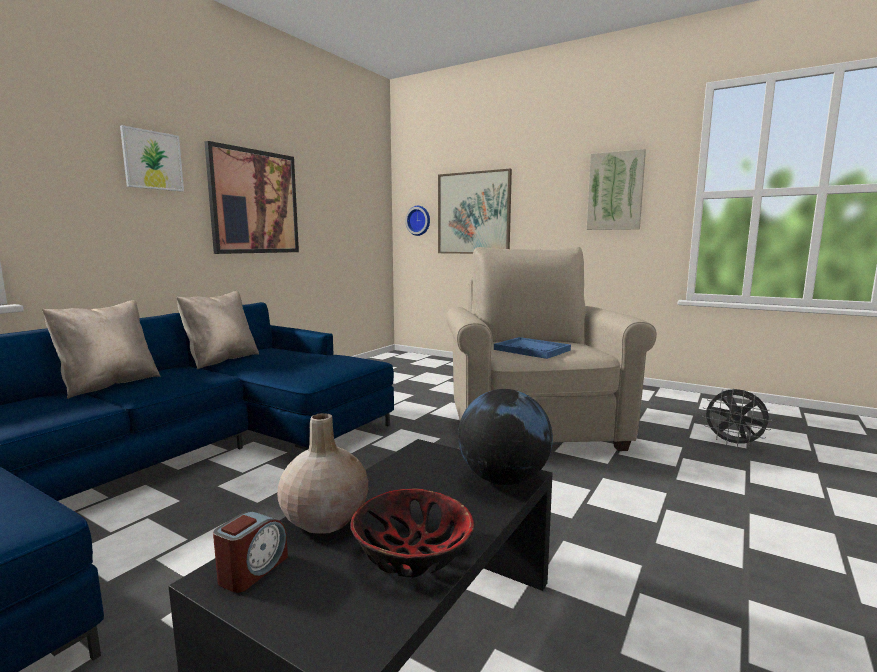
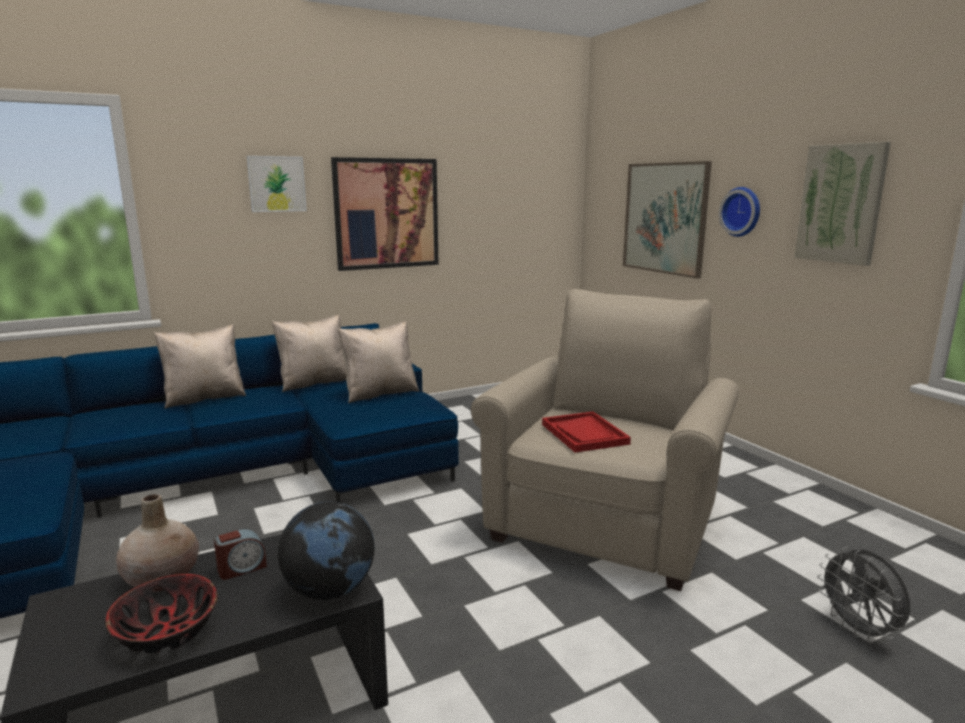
camera: 30 degrees right, 5 degrees up
alarm clock [213,511,288,593] -> alarm clock moved to [214,528,267,580]
wall clock [405,206,430,236] -> wall clock moved to [719,187,760,237]
blue tray [494,337,571,359] -> red tray [542,412,631,453]
none -> beige pillow [338,321,419,403]

